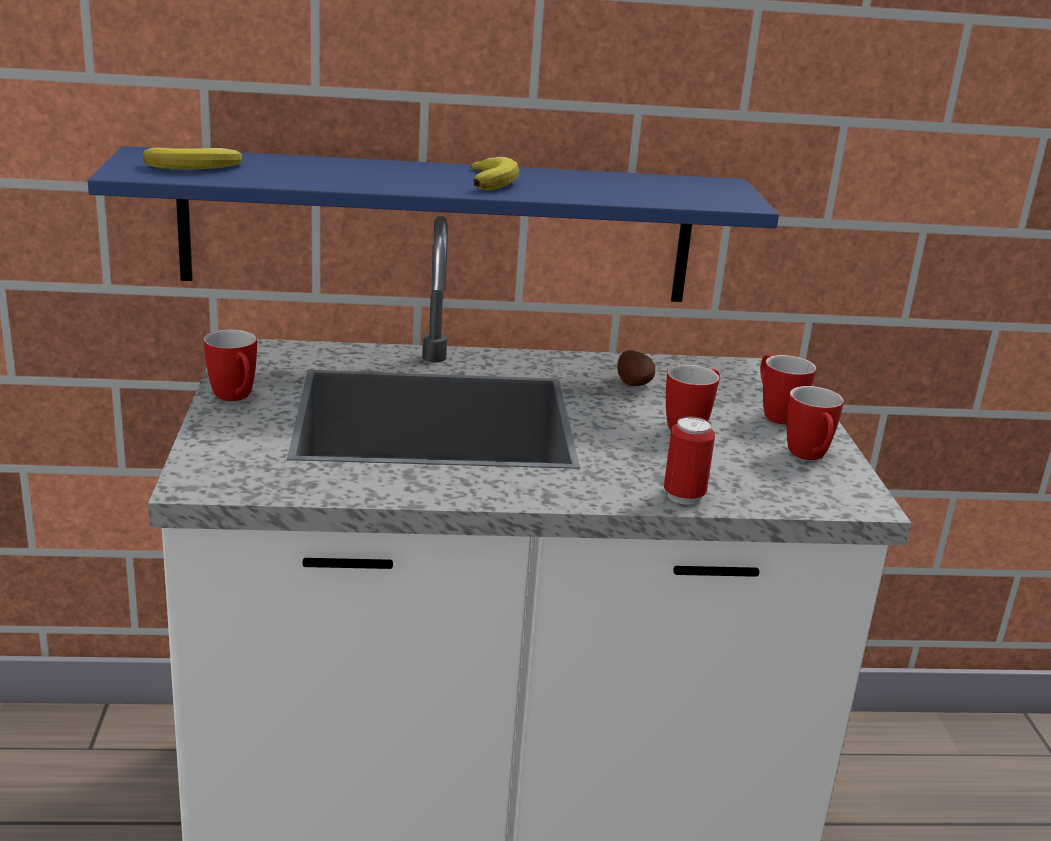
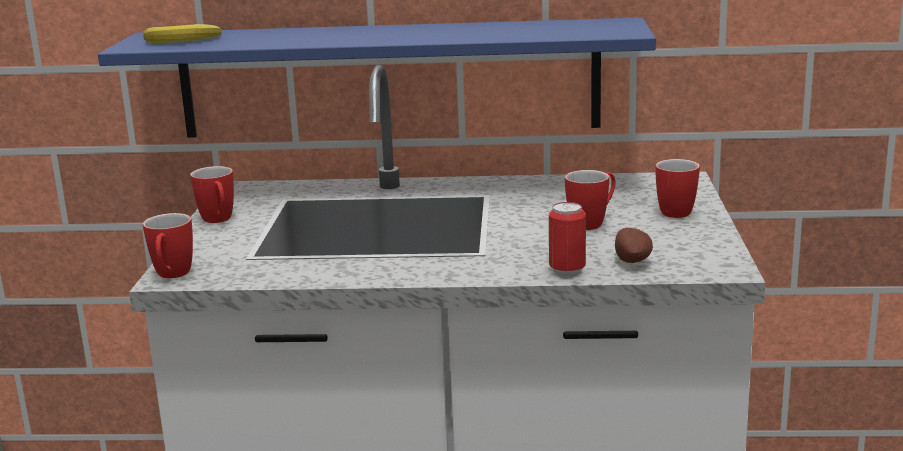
camera: 10 degrees right, 5 degrees down
banana [470,157,519,190] -> none
potato [617,350,655,386] -> potato moved to [615,228,653,263]
mug [787,386,844,460] -> mug moved to [143,213,193,278]

